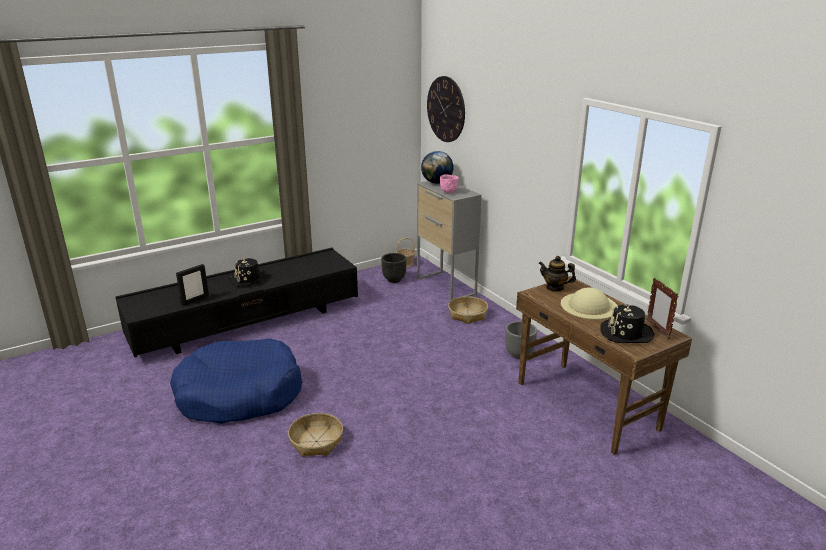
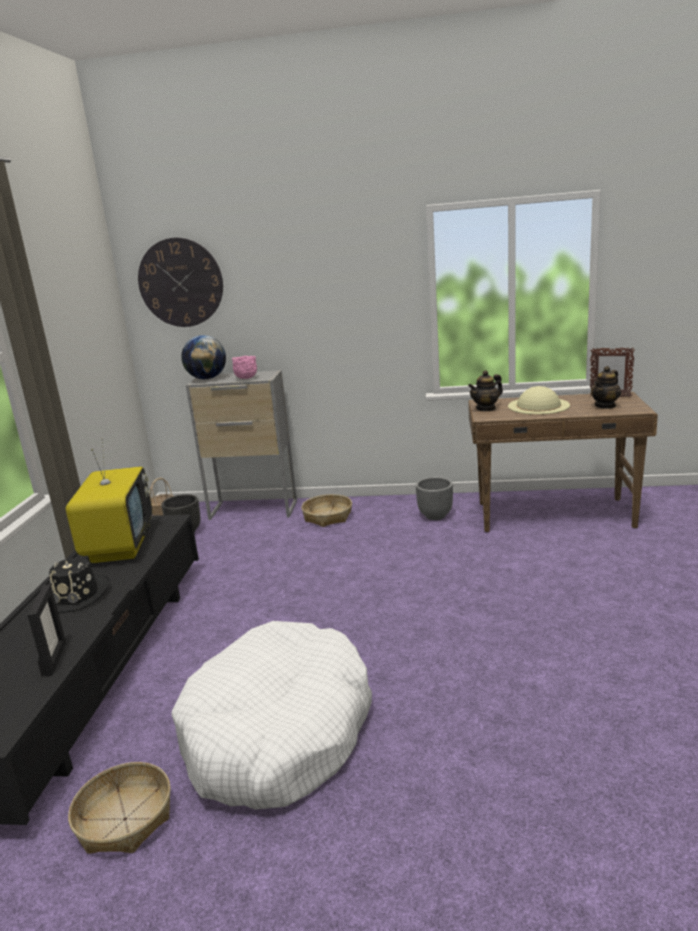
camera: 50 degrees left, 5 degrees down
blue dog bed [170,338,302,424] -> white dog bed [172,621,372,810]
basket [288,413,343,457] -> basket moved to [68,762,171,854]
black hat [601,304,654,343] -> teapot [591,366,621,409]
none -> television [66,438,152,563]

